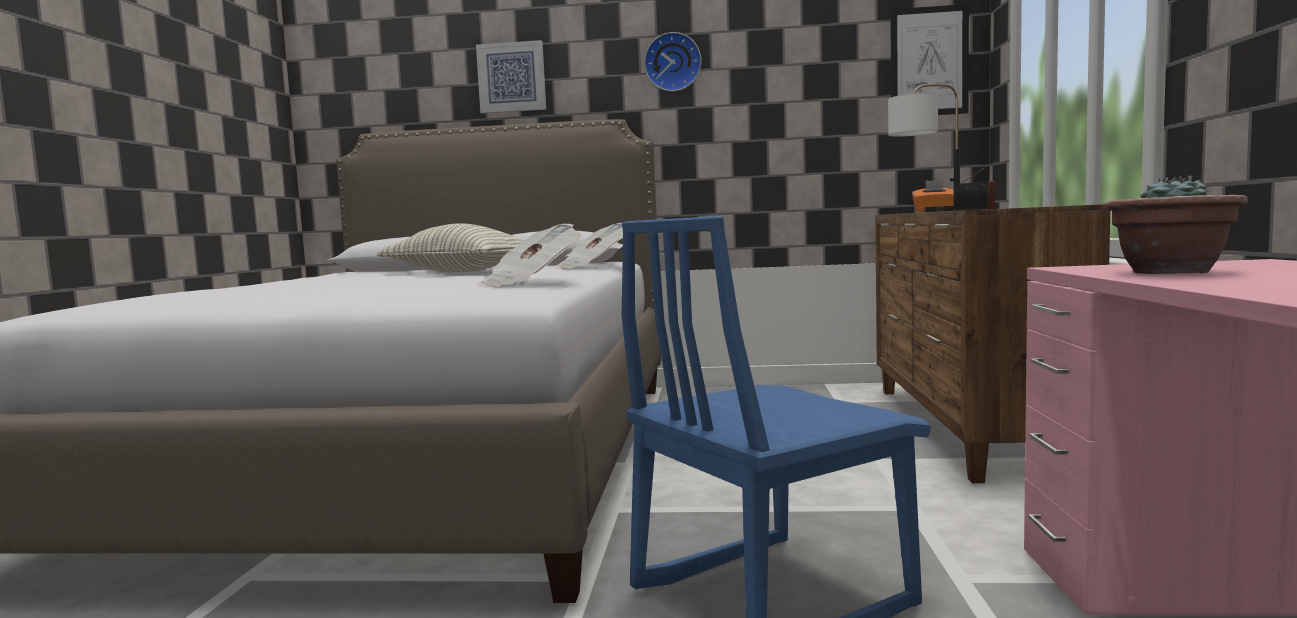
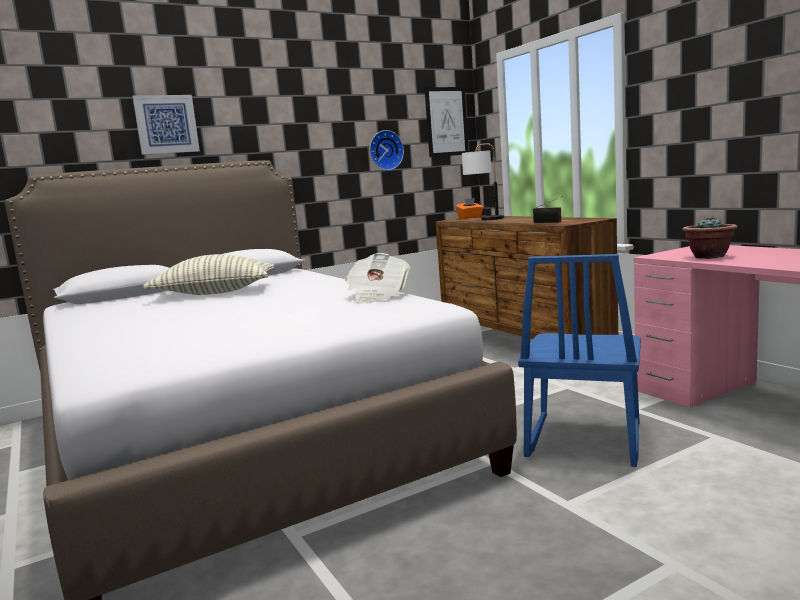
camera: 35 degrees left, 5 degrees up
newspaper [555,223,623,269] -> none
wall clock [644,32,702,91] -> wall clock moved to [370,130,404,170]

